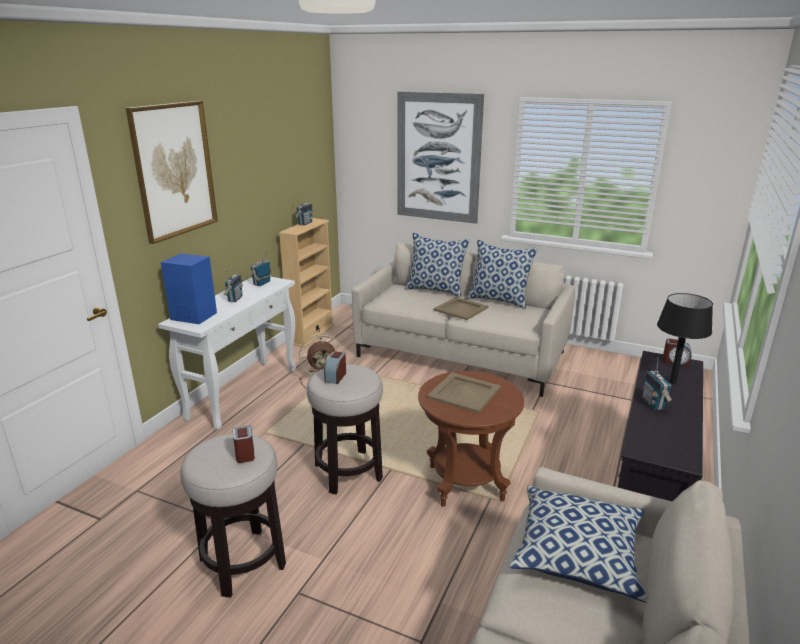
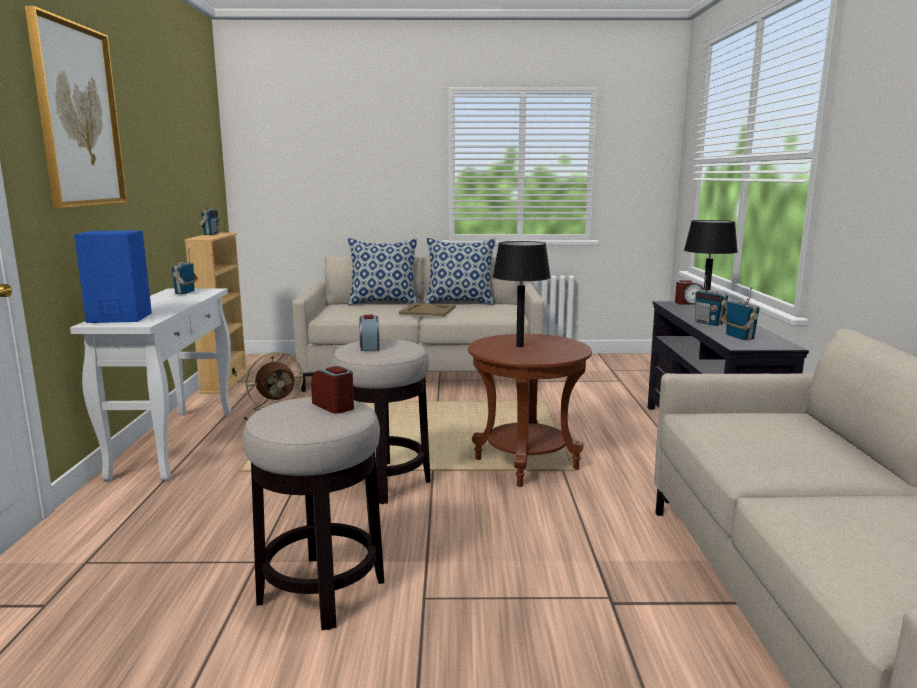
camera: 25 degrees left, 10 degrees down
radio [224,269,243,302] -> radio moved to [722,287,760,340]
picture [397,92,484,224] -> none
beige tray [427,372,501,413] -> black table lamp [493,241,551,347]
pillow [510,485,647,602] -> none

